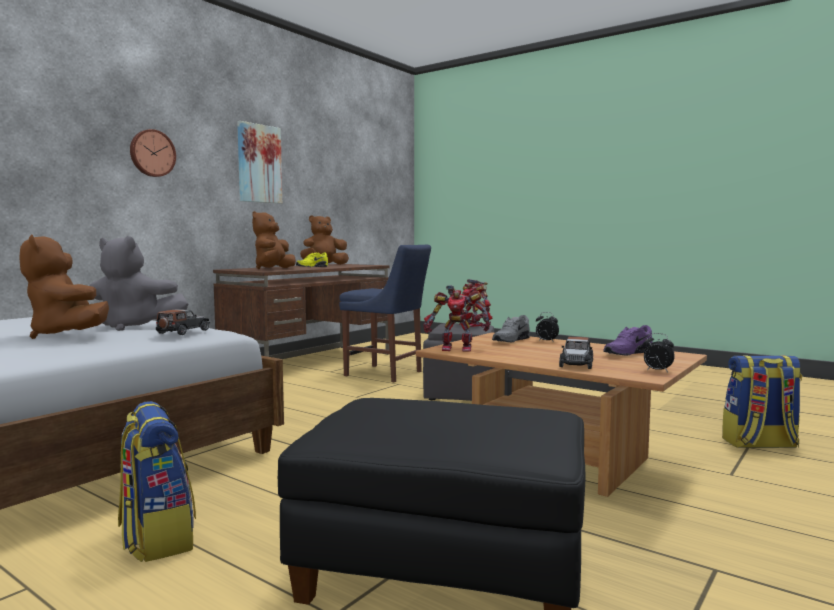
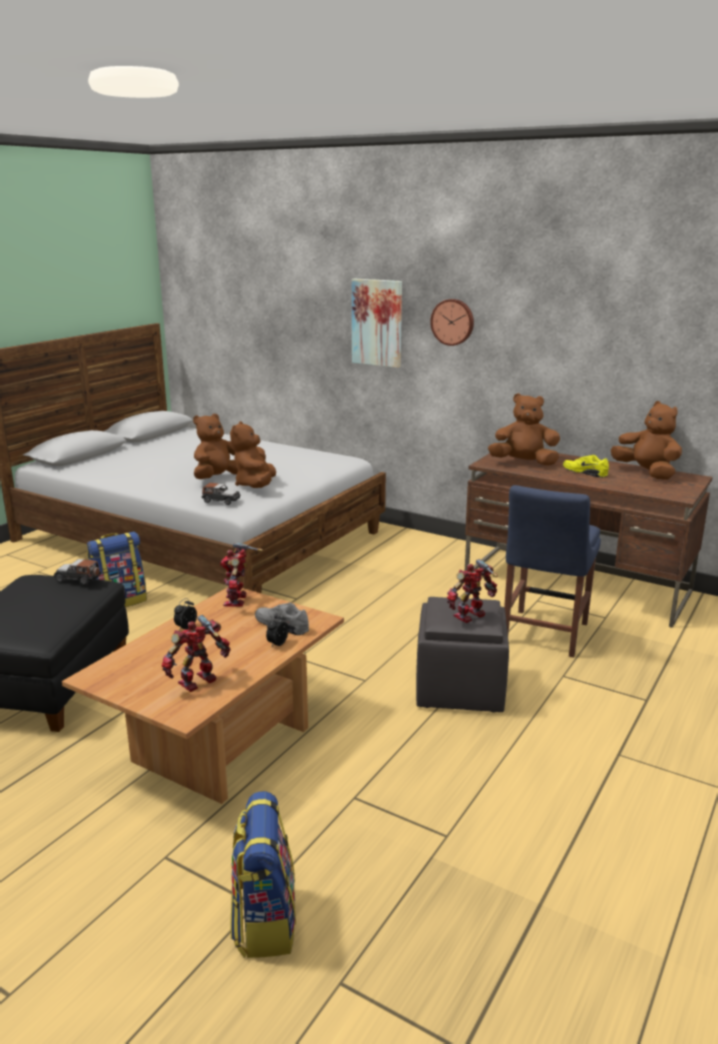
camera: 85 degrees right, 15 degrees up
grey plush toy [89,236,188,331] -> brown plush toy [230,421,276,488]
picture [237,121,282,204] -> picture moved to [352,278,402,368]
toy car [559,337,593,369] -> toy car moved to [53,559,101,585]
purple shoe [603,325,653,356] -> toy robot [162,615,230,692]
alarm clock [643,333,675,372] -> alarm clock moved to [174,598,197,631]

